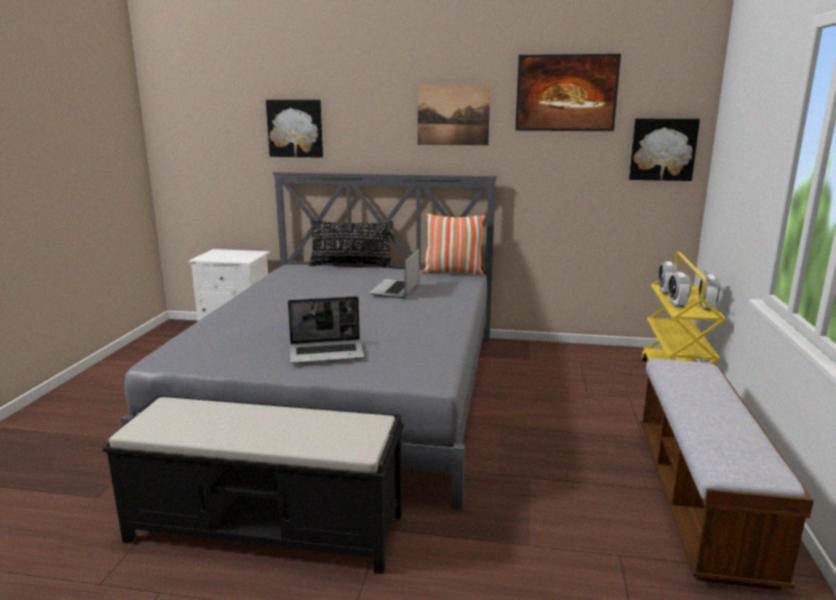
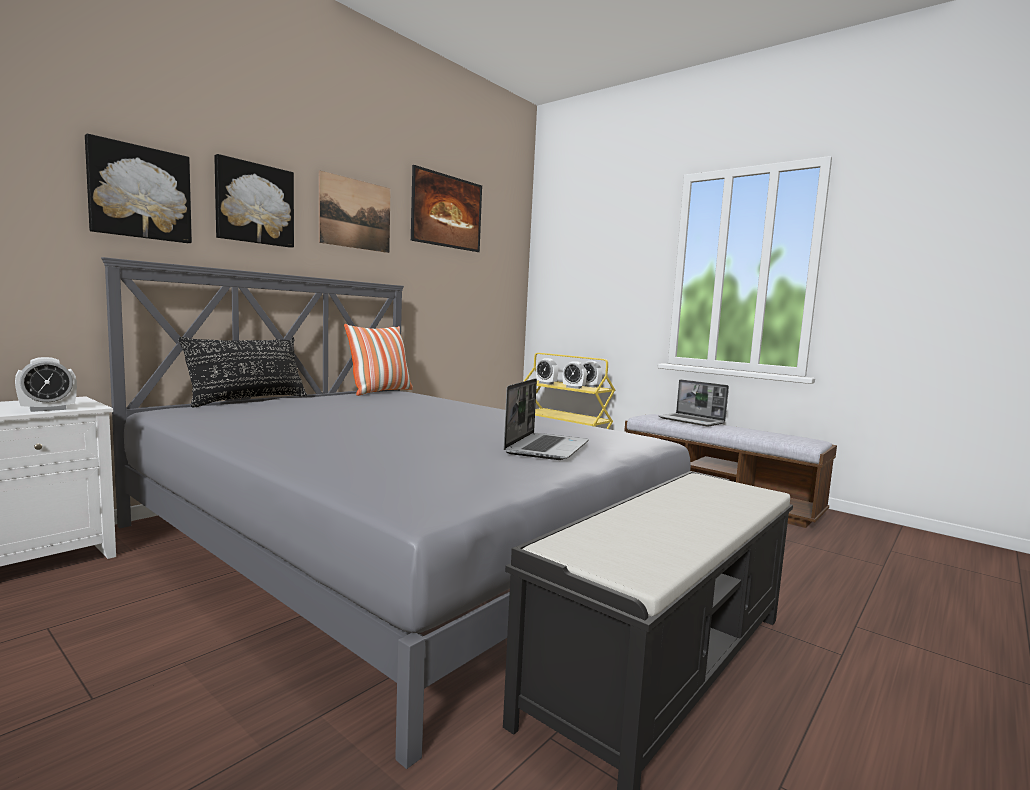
camera: 60 degrees left, 10 degrees down
laptop [369,248,419,298] -> laptop moved to [658,379,729,427]
picture [629,118,700,181] -> picture moved to [214,154,294,248]
none -> alarm clock [15,357,77,412]

